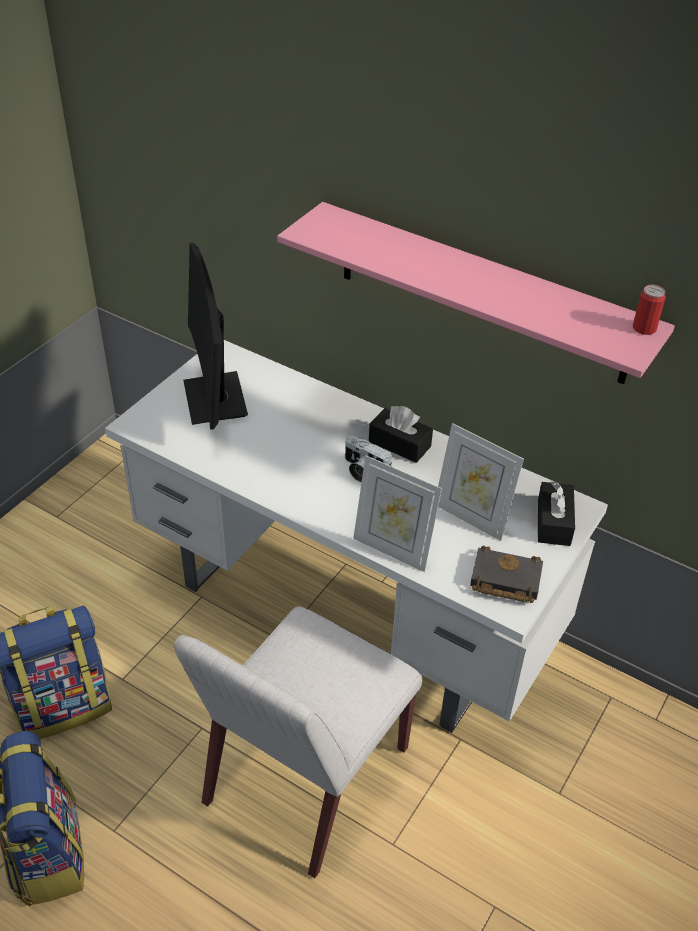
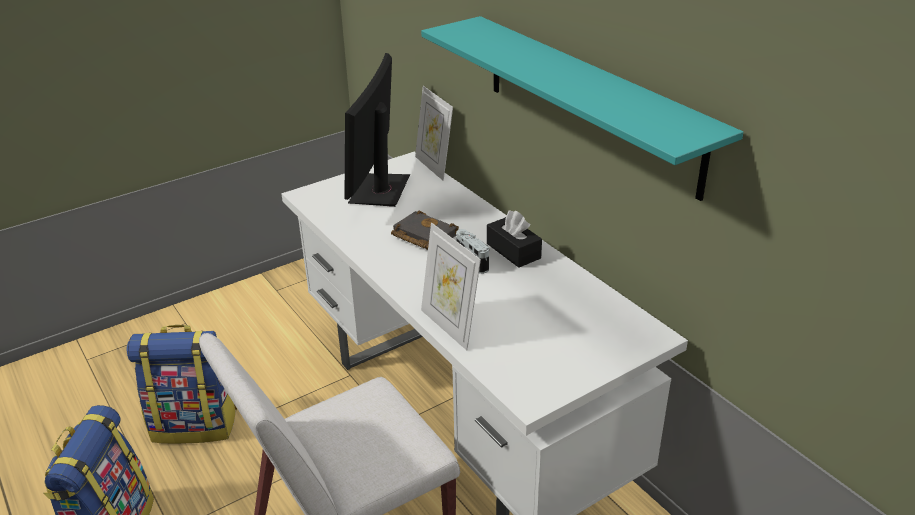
camera: 25 degrees right, 10 degrees down
pink shelf [277,202,675,384] -> turquoise shelf [421,16,743,201]
picture frame [438,423,524,541] -> picture frame moved to [415,86,453,181]
black book [470,546,543,603] -> black book moved to [391,211,459,250]
black tissue box [538,481,575,546] -> none
can [633,285,666,335] -> none

